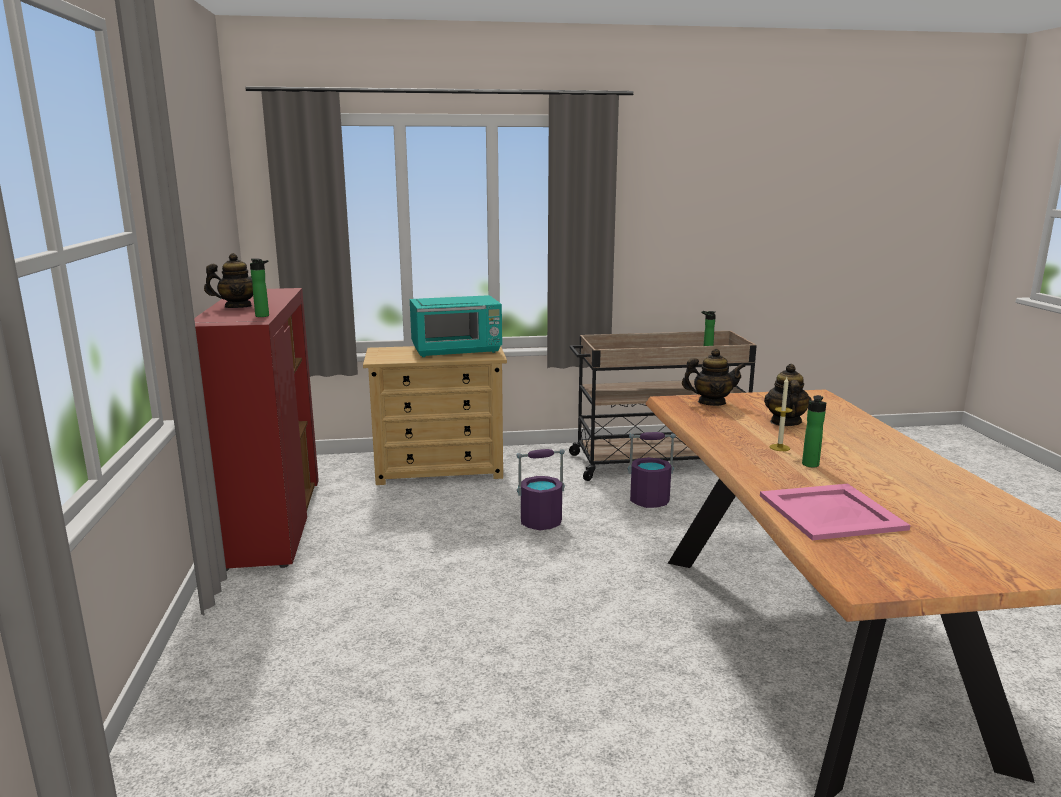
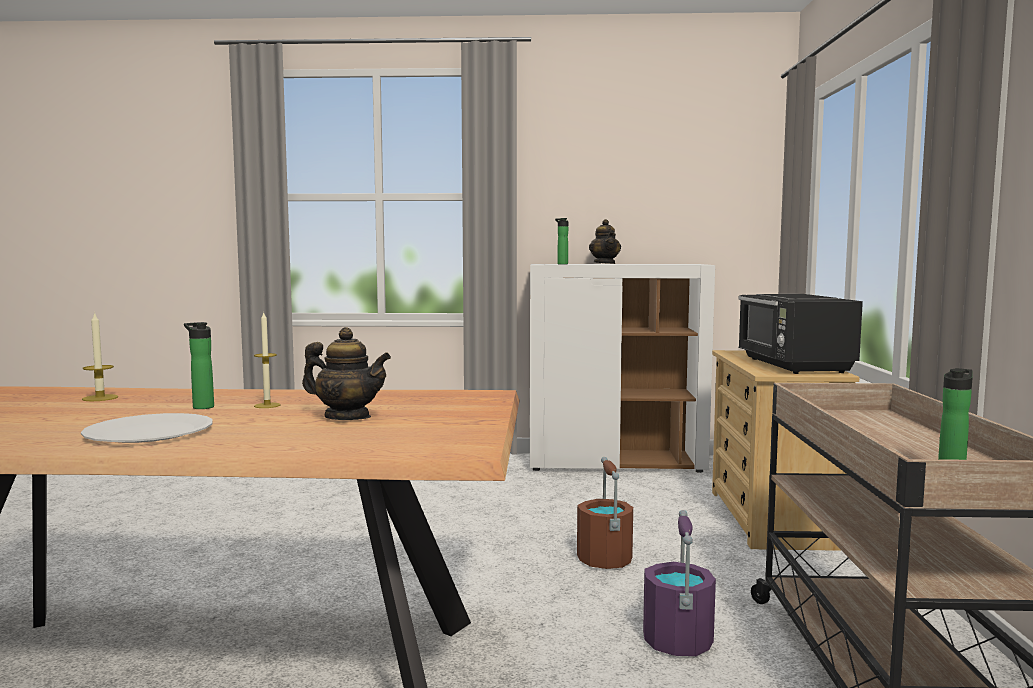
camera: 100 degrees right, 10 degrees down
red cabinet [194,288,319,571] -> white cabinet [530,264,715,473]
turquoise microwave [410,295,502,357] -> black microwave [738,294,863,374]
purple bucket [516,449,565,531] -> brown bucket [577,457,633,569]
teapot [682,349,745,406] -> none
pink tray [760,484,910,540] -> candle [82,312,118,401]
none -> white plate [81,413,213,443]

